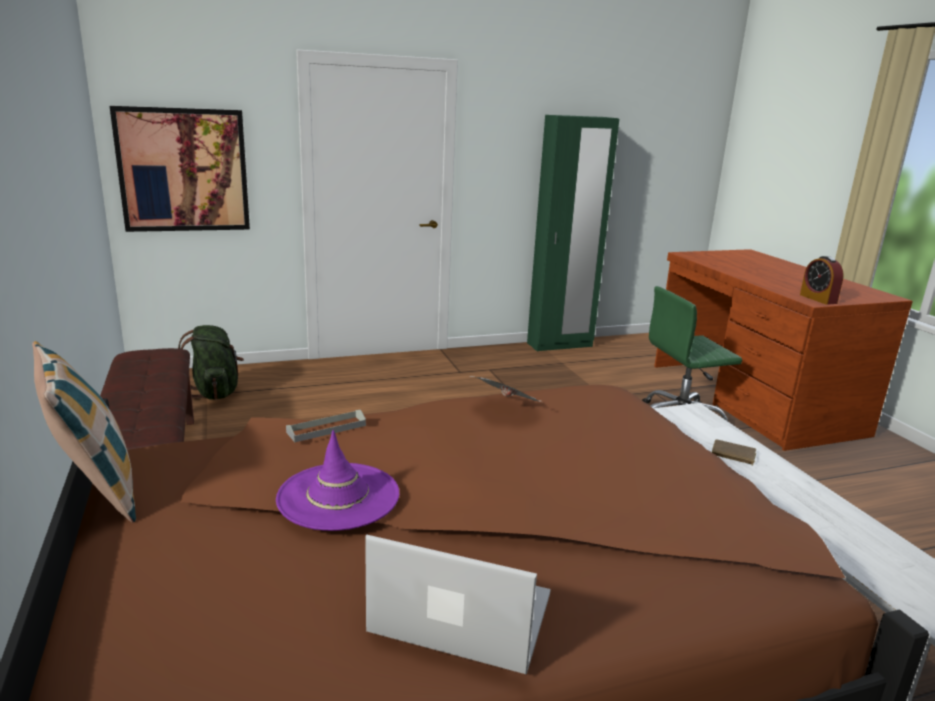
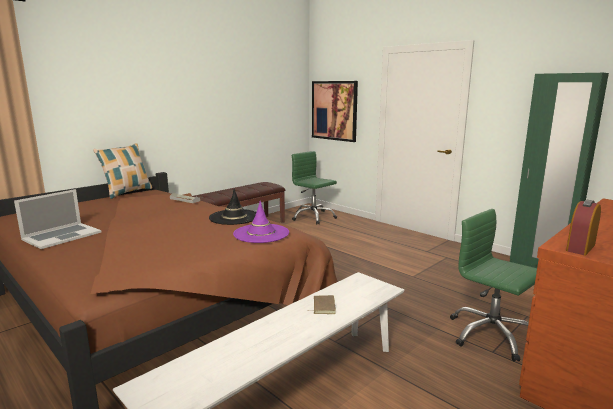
camera: 65 degrees right, 5 degrees down
green backpack [178,325,244,400] -> green office chair [292,151,337,224]
purple hat [276,430,399,531] -> purple hat moved to [233,201,289,243]
laptop [365,534,551,674] -> laptop turned 45 degrees clockwise [14,189,101,249]
newspaper [470,376,540,402] -> black hat [209,189,256,225]

